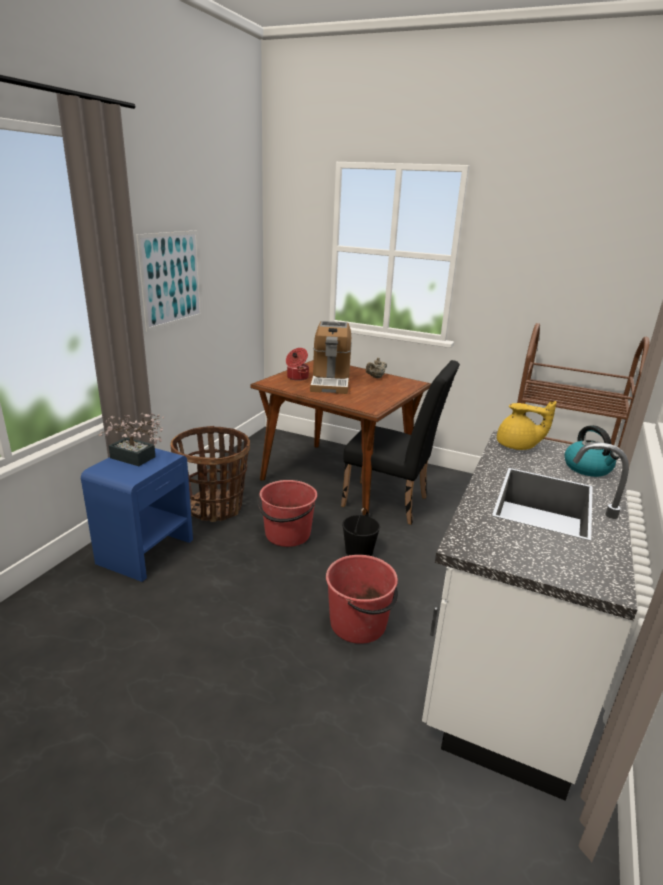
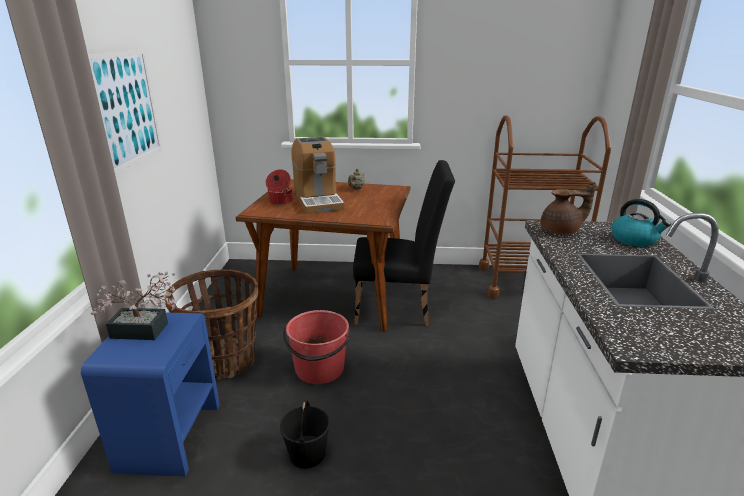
camera: 20 degrees left, 0 degrees up
red bucket [326,555,398,644] -> none
black bucket [342,508,380,556] -> black bucket moved to [280,400,330,469]
yellow teapot [497,401,557,450] -> brown teapot [540,182,596,235]

